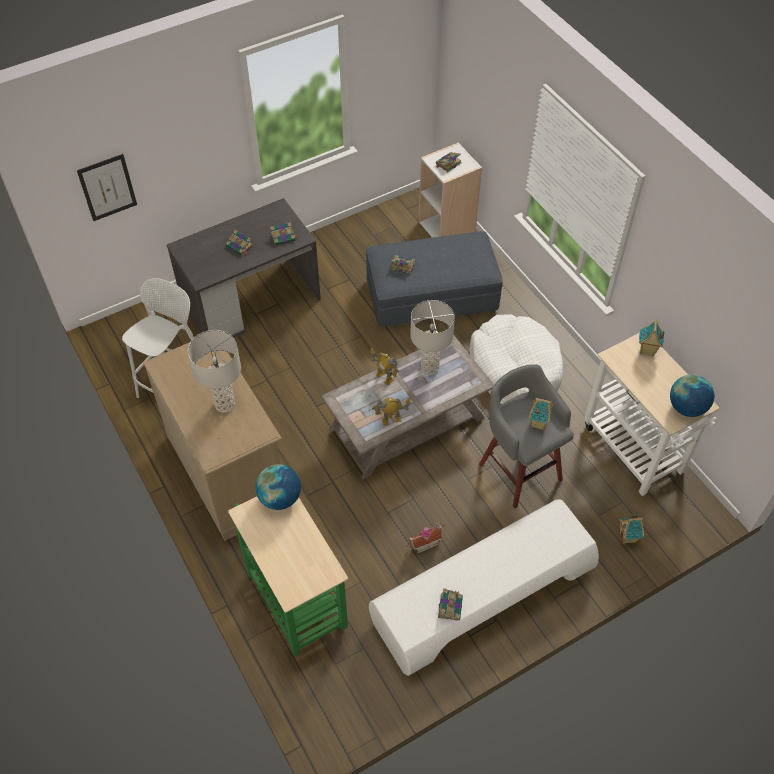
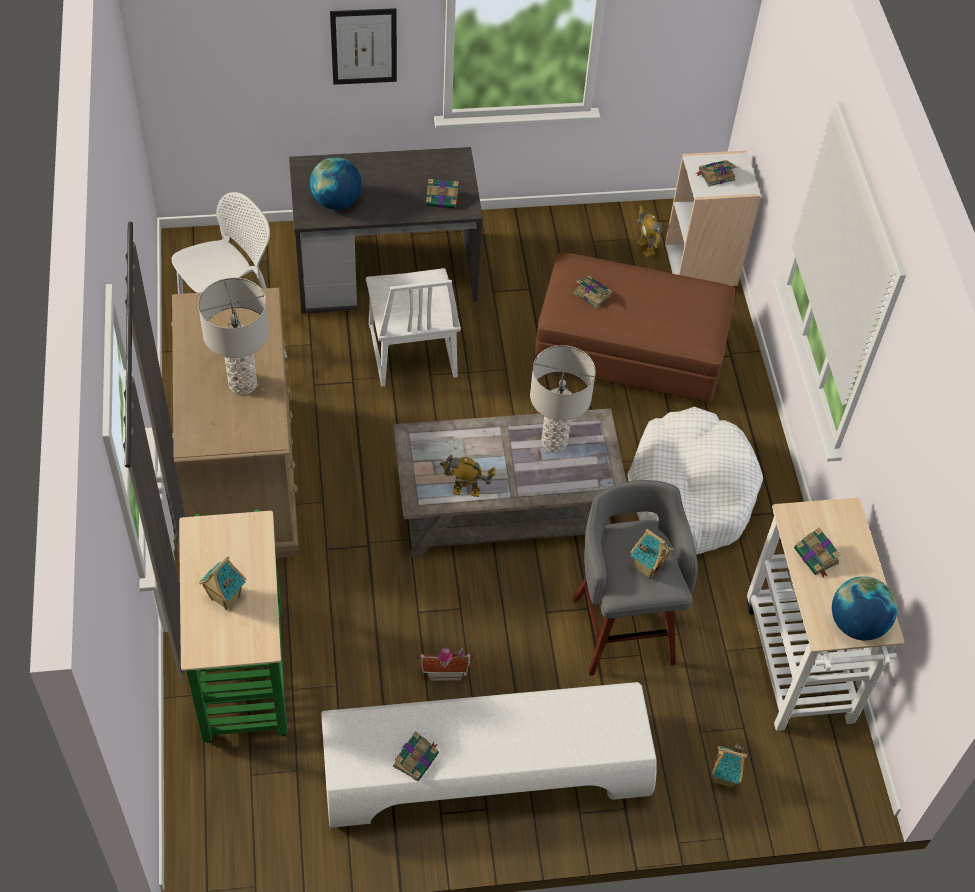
camera: 20 degrees right, 0 degrees up
picture [77,154,137,221] -> picture moved to [330,8,397,85]
book [226,230,254,256] -> book moved to [794,527,841,578]
globe [255,464,301,510] -> globe moved to [310,157,362,210]
grey ottoman [366,231,503,327] -> brown ottoman [534,253,735,402]
toy robot [371,348,399,385] -> toy robot moved to [637,206,662,257]
toy house [639,319,665,357] -> toy house moved to [199,556,246,610]
none -> white chair [366,268,461,387]

